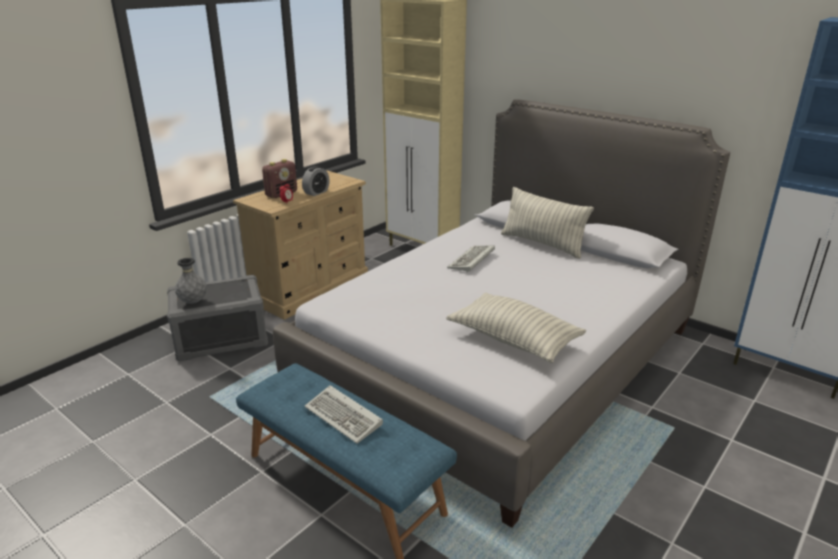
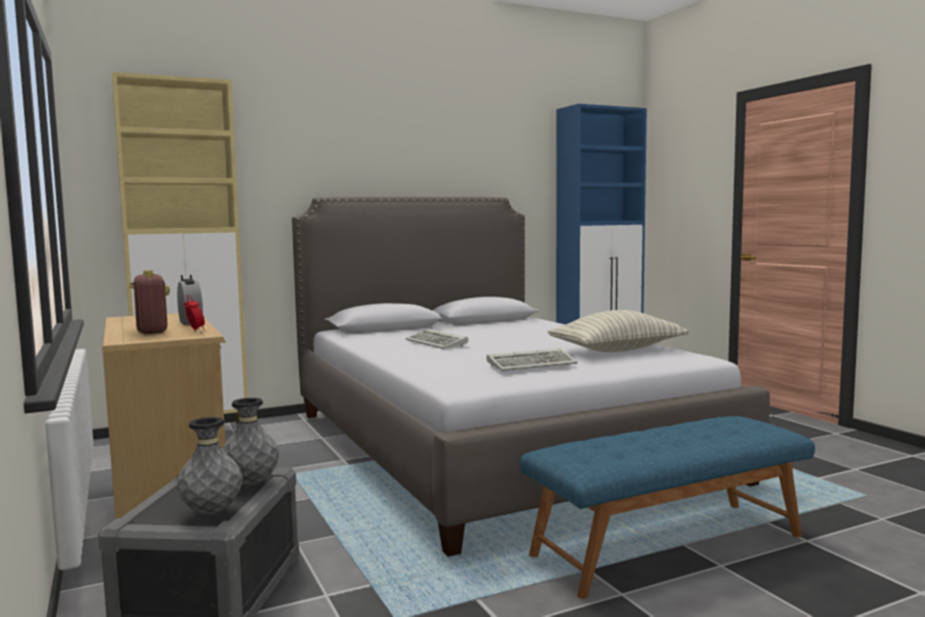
camera: 65 degrees left, 20 degrees down
keyboard [305,385,383,444] -> keyboard moved to [487,348,578,371]
pillow [501,187,594,259] -> none
none -> grey vase [223,398,279,485]

